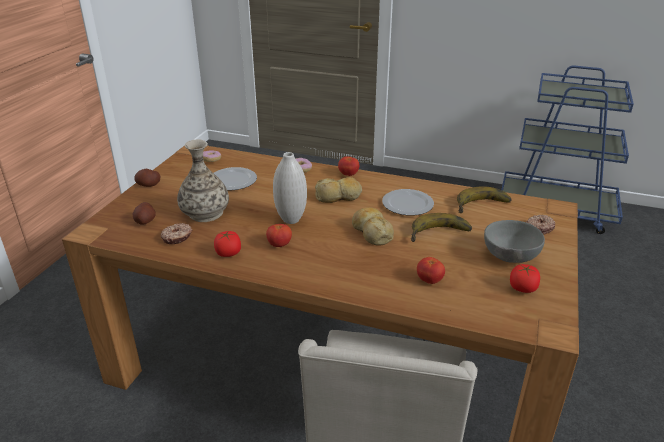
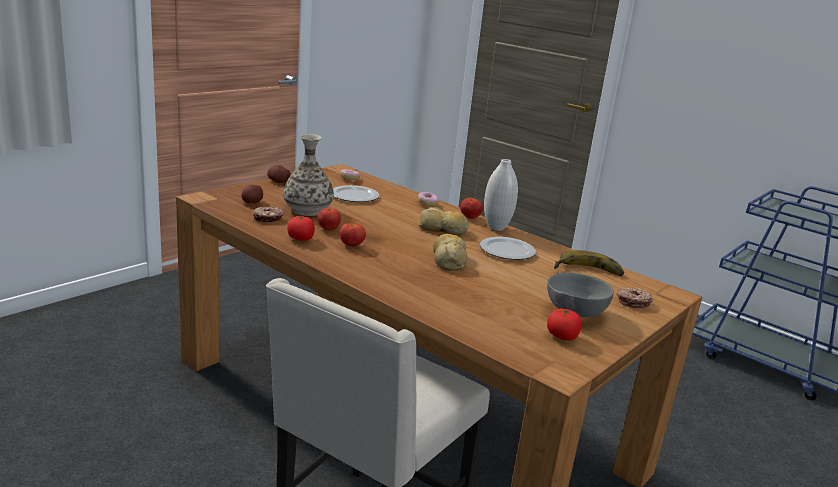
camera: 20 degrees right, 10 degrees down
white vase [273,152,307,224] -> white vase moved to [484,159,518,231]
banana [411,213,472,242] -> none
tomato [417,257,445,284] -> tomato moved to [317,207,341,230]

